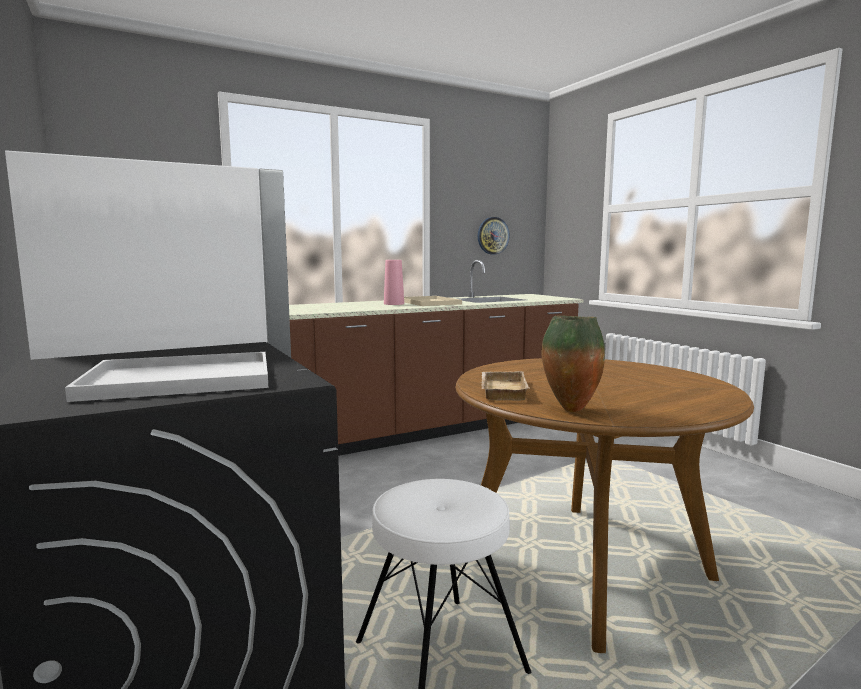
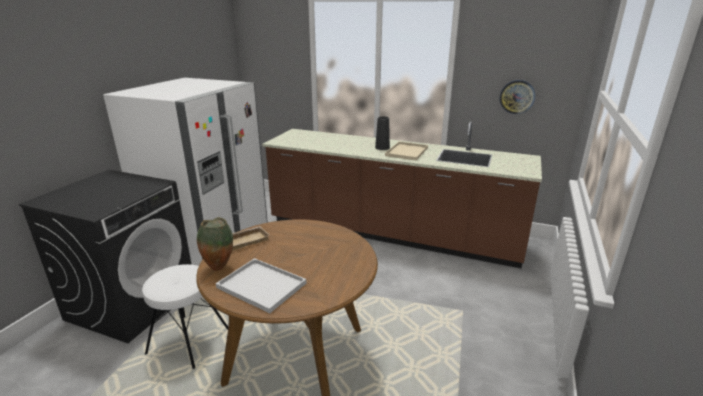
camera: 50 degrees right, 15 degrees up
white tray [65,352,268,402] -> white tray moved to [216,258,306,313]
pink vase [384,260,404,305] -> black vase [375,116,390,150]

